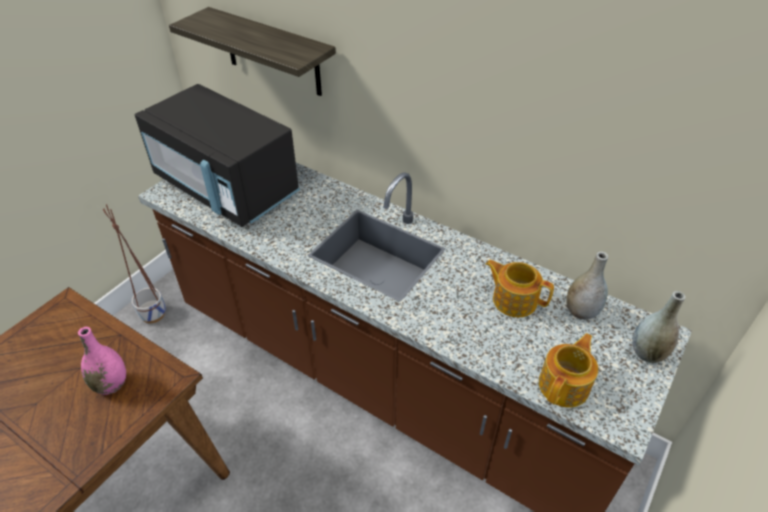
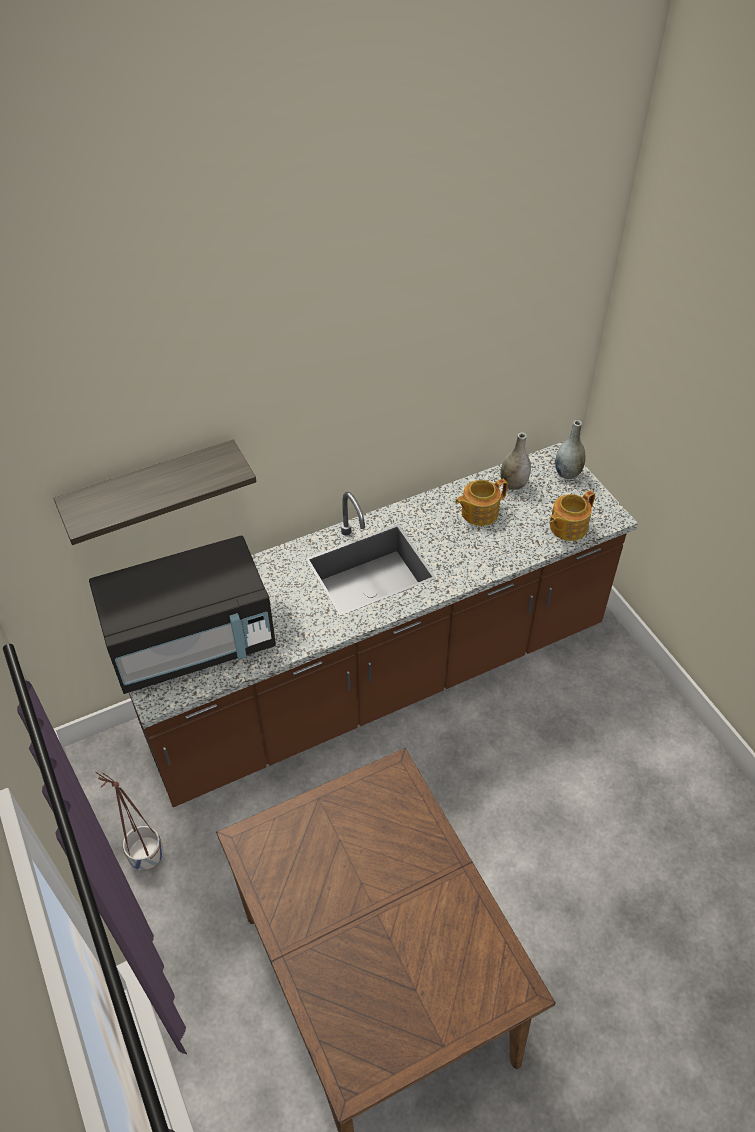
camera: 60 degrees left, 5 degrees up
pink vase [78,326,126,395] -> none
teapot [539,333,598,407] -> teapot turned 105 degrees counterclockwise [550,490,595,541]

